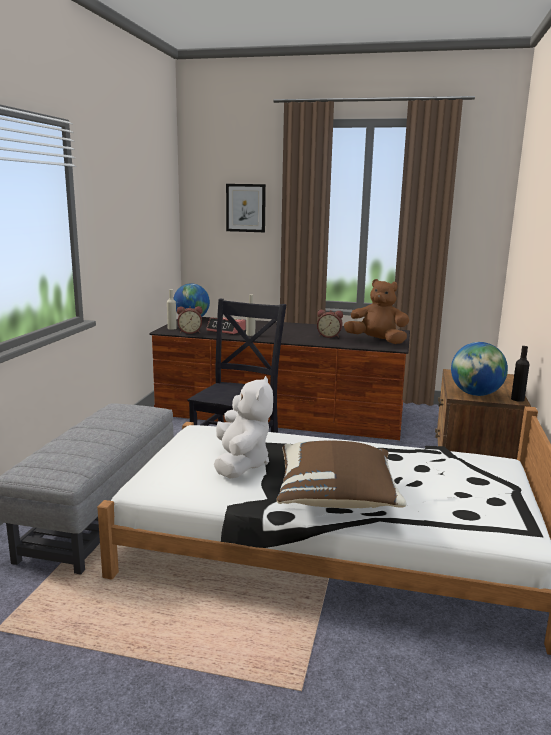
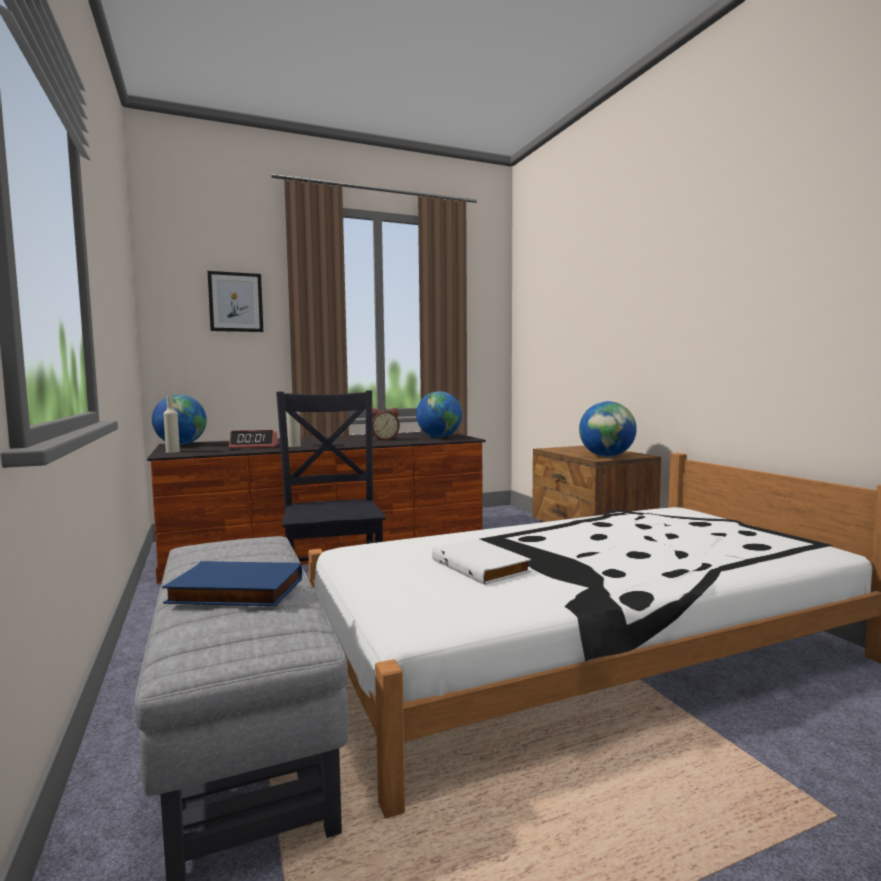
camera: 35 degrees left, 10 degrees down
alarm clock [177,306,203,334] -> none
white plush toy [214,376,273,479] -> white book [432,539,531,585]
brown pillow [277,440,407,508] -> none
brown plush toy [344,279,409,344] -> globe [416,391,462,438]
black bottle [511,346,530,402] -> none
none -> blue book [162,561,302,606]

